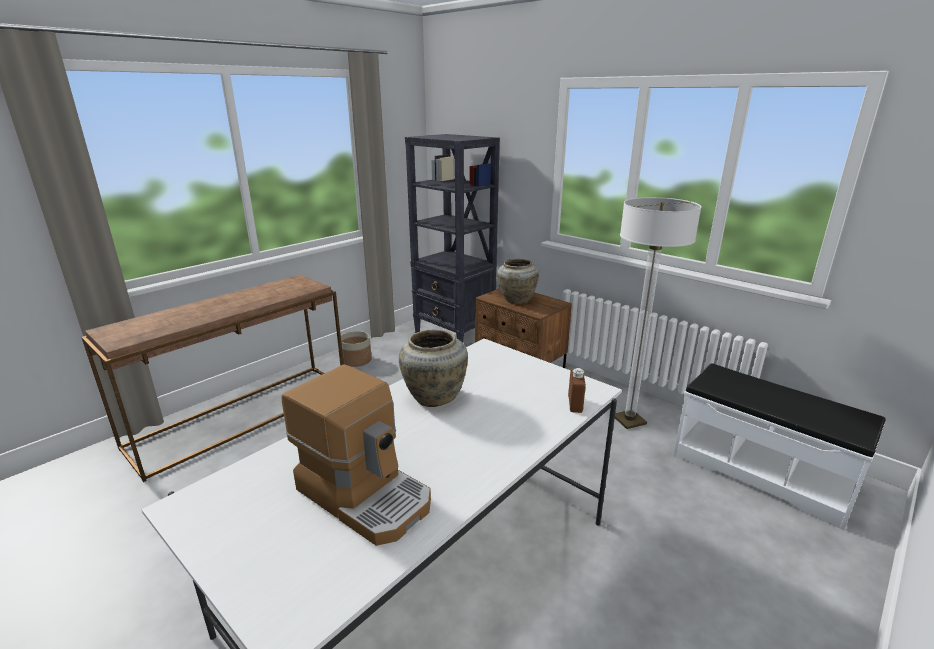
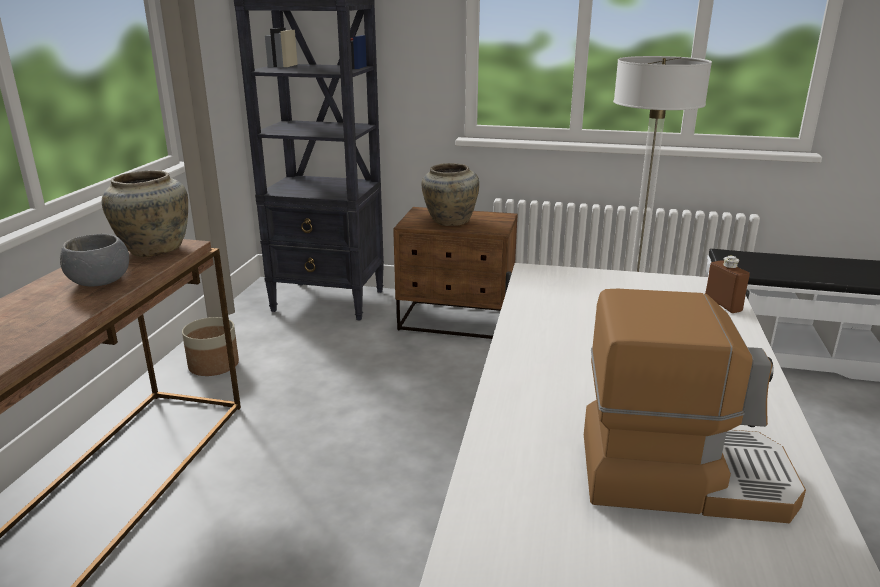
camera: 30 degrees left, 0 degrees up
beige vase [399,329,468,407] -> beige vase moved to [102,171,188,257]
none -> grey bowl [60,234,129,287]

